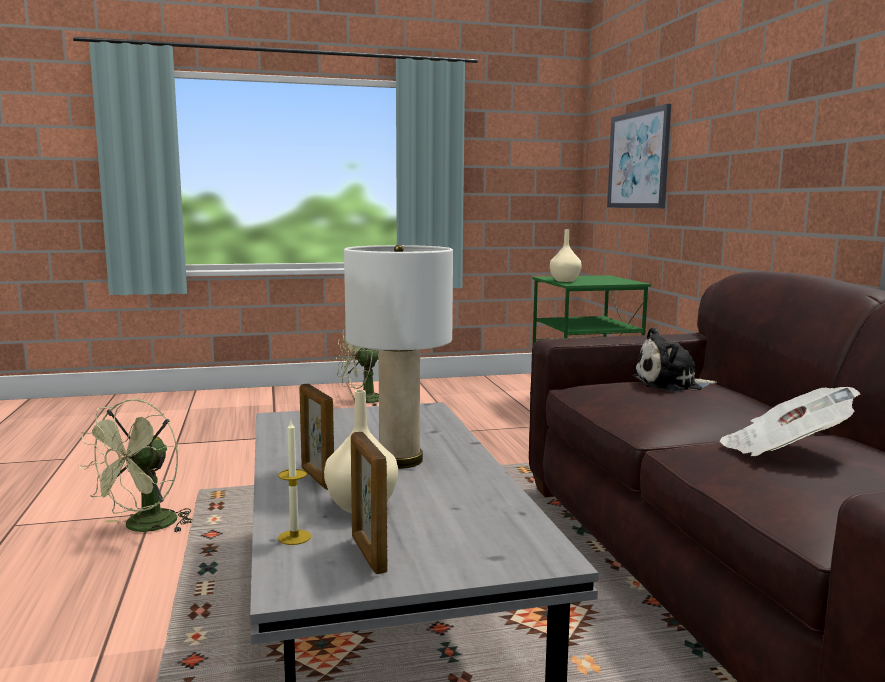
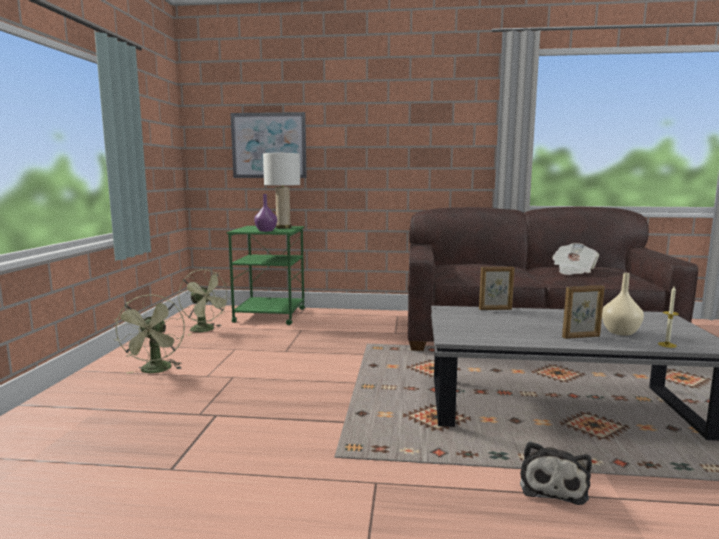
camera: 70 degrees left, 0 degrees up
green fan [79,399,193,533] -> green fan moved to [179,269,230,335]
white table lamp [344,245,453,469] -> white table lamp moved to [263,152,300,229]
picture frame [351,432,388,574] -> picture frame moved to [479,267,514,310]
beige vase [550,229,582,282] -> purple vase [254,194,277,232]
plush toy [633,327,717,391] -> plush toy moved to [520,441,592,505]

